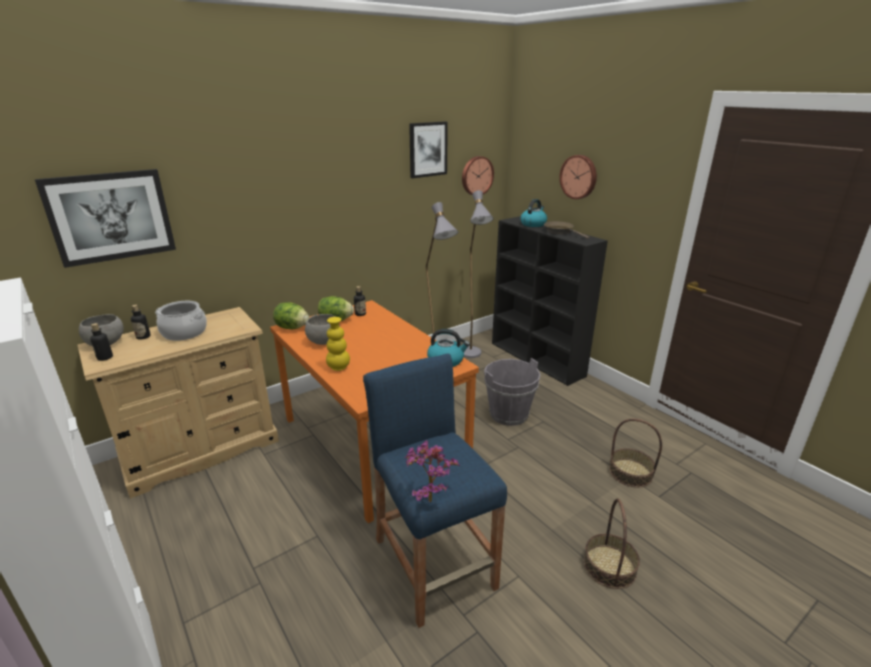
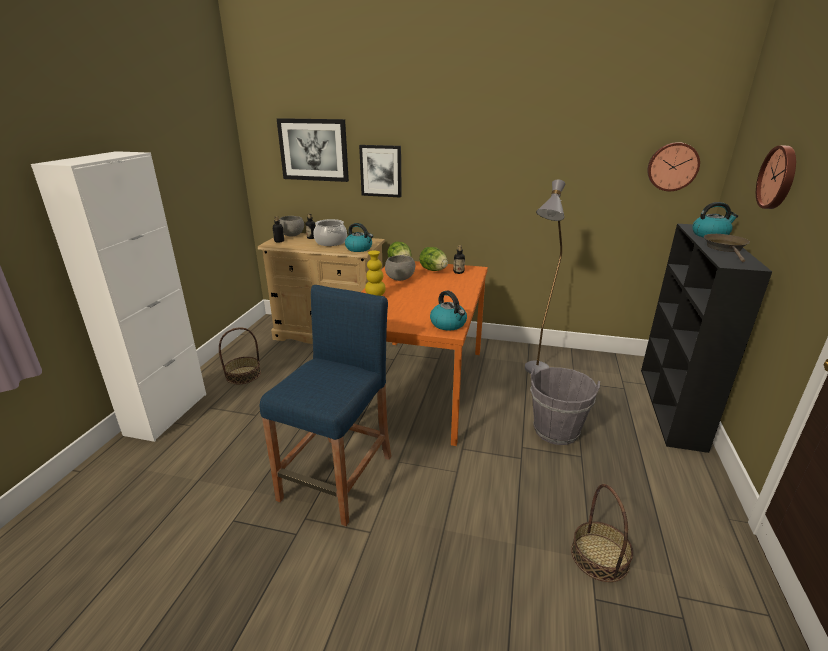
camera: 50 degrees right, 0 degrees up
potted plant [405,440,460,502] -> none
picture [409,121,448,178] -> picture moved to [359,145,402,198]
grey floor lamp [464,190,494,358] -> none
basket [583,499,640,589] -> basket moved to [219,327,261,384]
none -> kettle [345,223,373,252]

